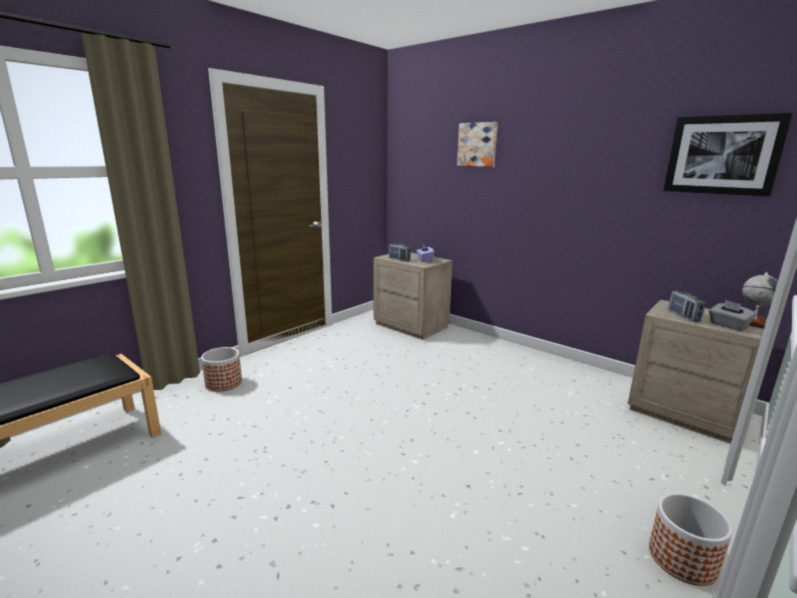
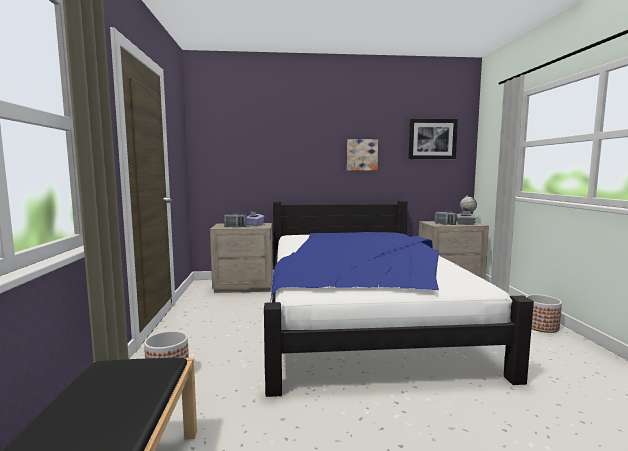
camera: 45 degrees left, 10 degrees down
picture [457,122,498,167] -> picture moved to [347,139,378,171]
none -> bed [264,200,534,397]

